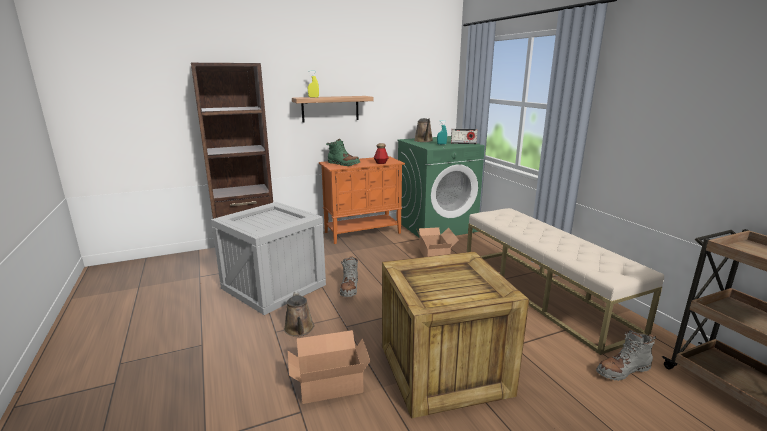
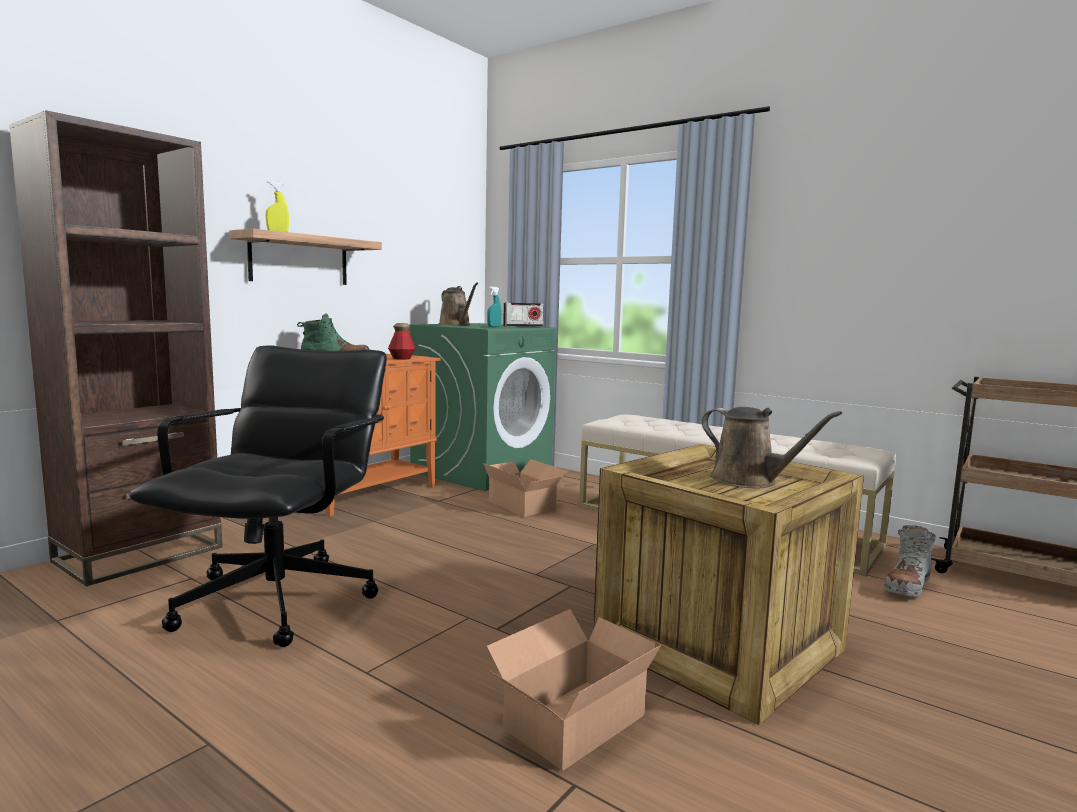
camera: 30 degrees left, 10 degrees down
crate [211,202,326,315] -> black office chair [129,346,387,647]
brown watering can [284,291,314,337] -> brown watering can moved to [702,407,842,488]
grey boot [340,256,358,297] -> none

